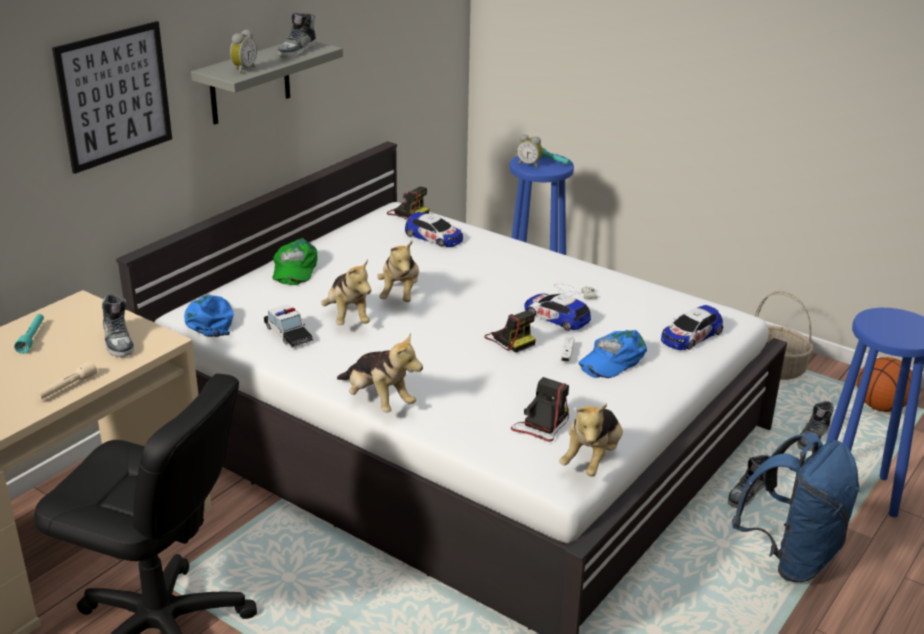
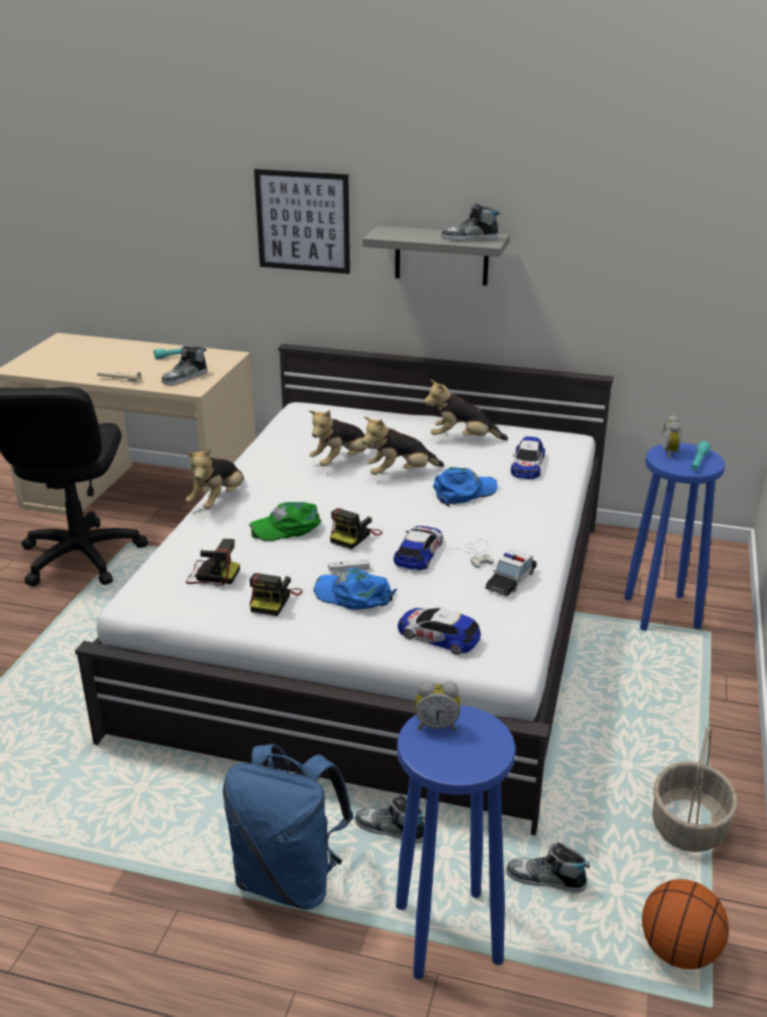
camera: 70 degrees right, 0 degrees up
blue cap [184,295,234,337] -> blue cap moved to [433,467,498,507]
alarm clock [230,29,257,73] -> alarm clock moved to [415,680,460,731]
toy car [264,304,313,347] -> toy car moved to [485,548,537,596]
green cap [273,238,318,285] -> green cap moved to [249,502,321,541]
camera [387,187,429,220] -> camera moved to [249,573,303,616]
plush toy [559,403,623,477] -> plush toy moved to [424,379,508,440]

